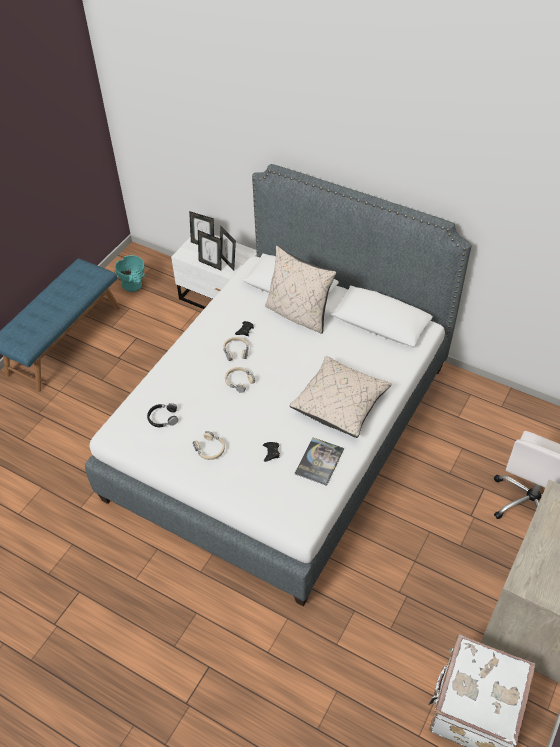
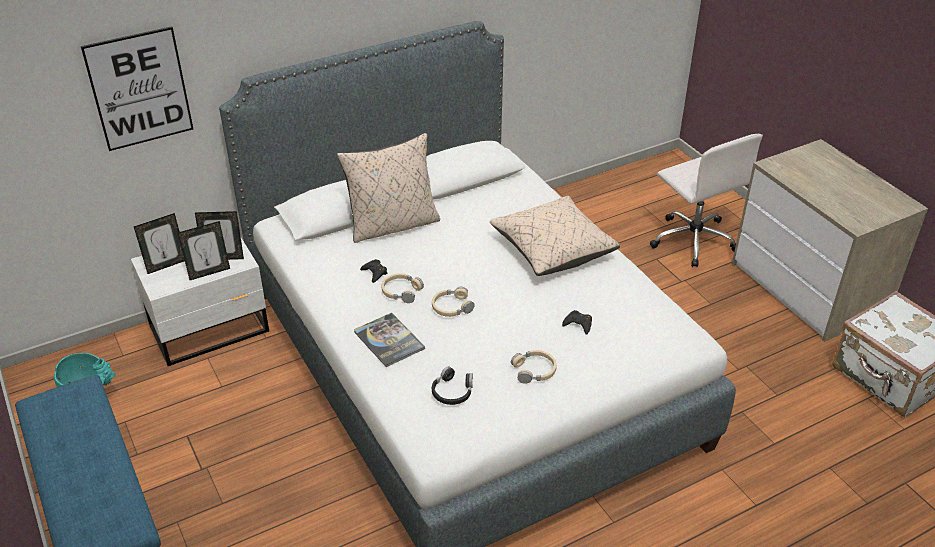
camera: 60 degrees left, 10 degrees down
book [295,438,344,486] -> book moved to [354,313,425,367]
none -> picture [81,26,193,151]

